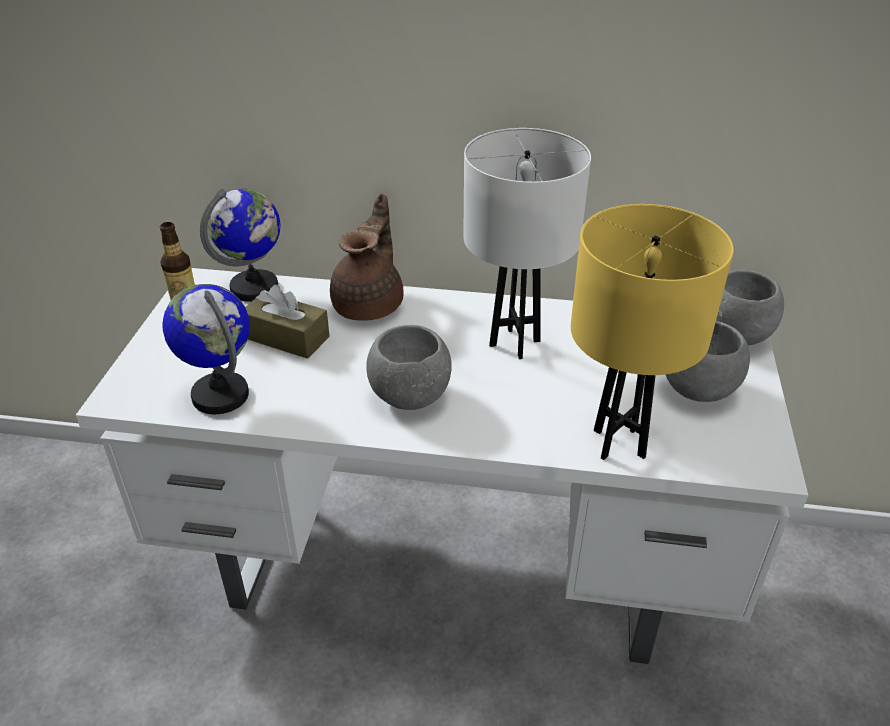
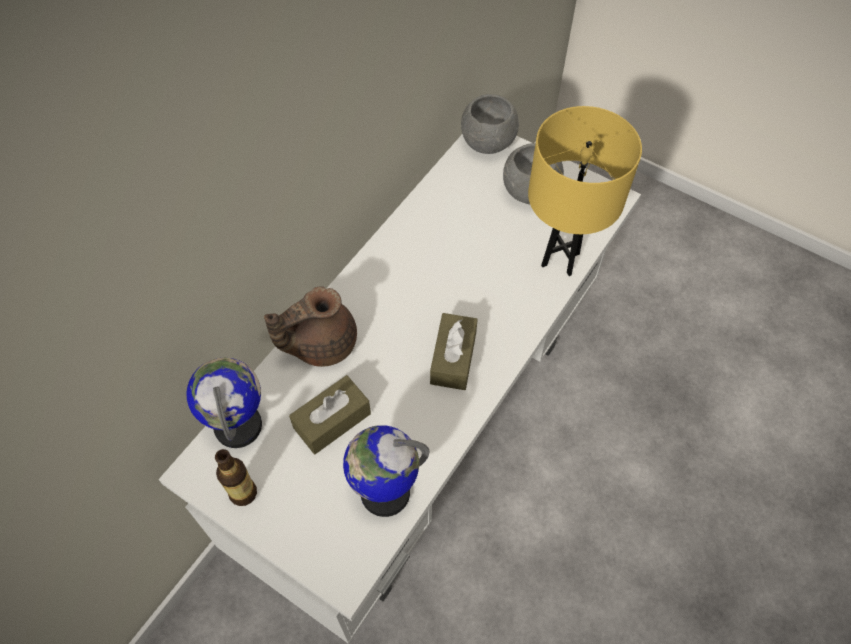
camera: 65 degrees left, 20 degrees up
brown teapot [330,194,404,320] -> brown teapot turned 75 degrees counterclockwise [264,286,357,367]
grey bowl [366,325,452,410] -> brown tissue box [430,313,478,390]
white table lamp [463,128,591,359] -> none

